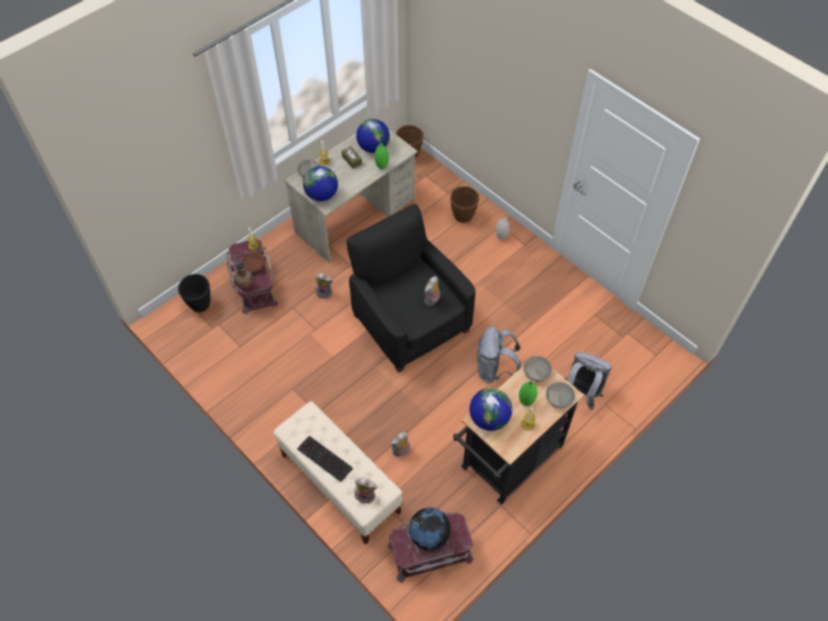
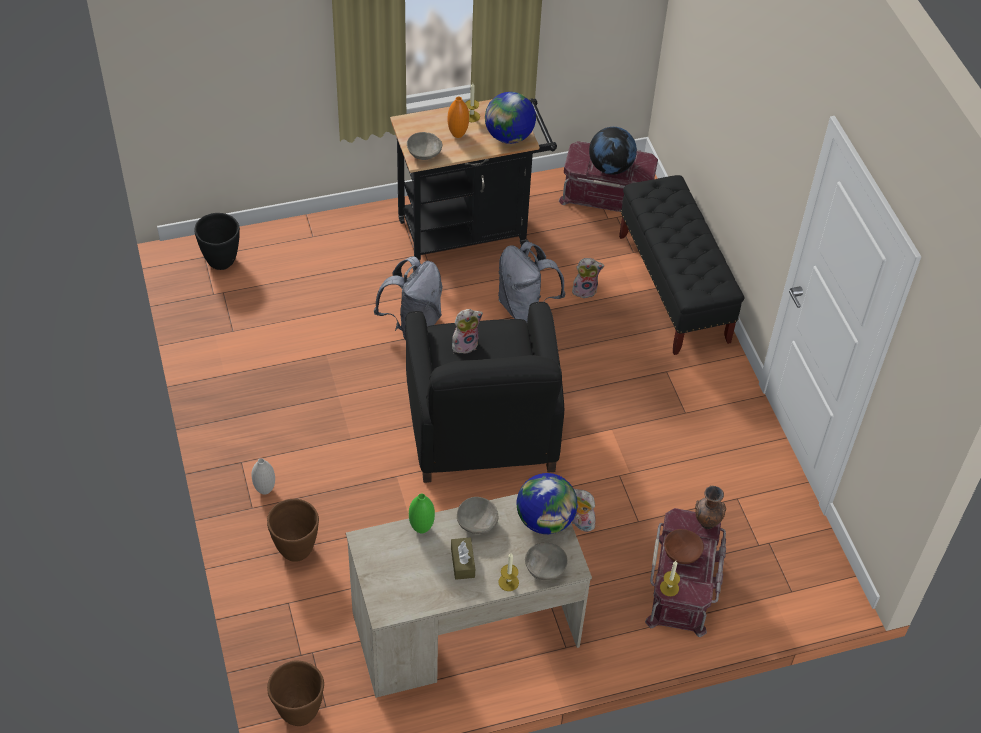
camera: 155 degrees left, 5 degrees down
black planter [178,274,210,312] -> black planter moved to [195,213,240,270]
beige bench [273,401,402,545] -> black bench [619,175,744,355]
keyboard [297,436,353,482] -> none
plush toy [354,477,378,504] -> none
globe [356,119,390,153] -> none
green vase [519,381,537,406] -> orange vase [448,97,469,138]
grey bowl [546,382,575,408] -> grey bowl moved to [457,497,499,534]
grey backpack [565,352,612,410] -> grey backpack moved to [498,242,566,322]

